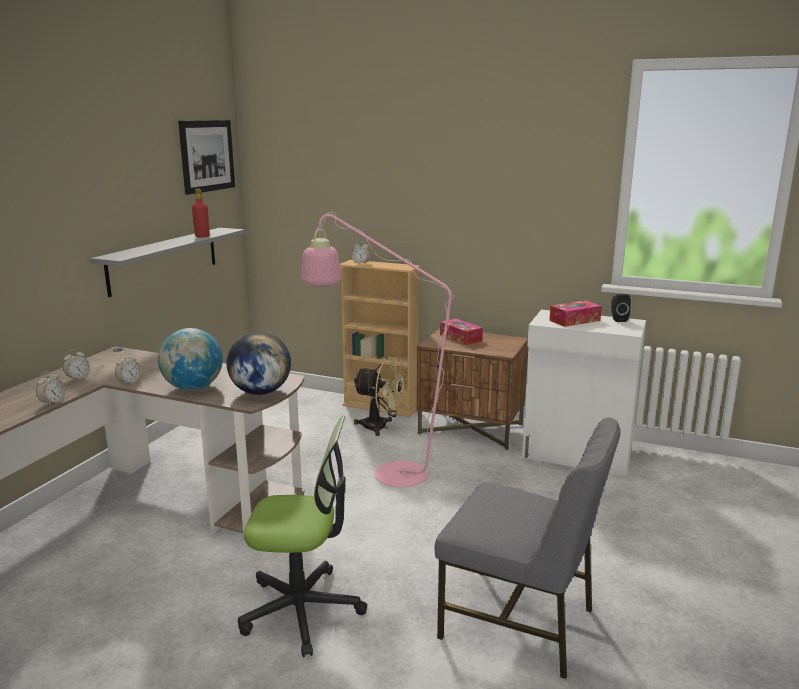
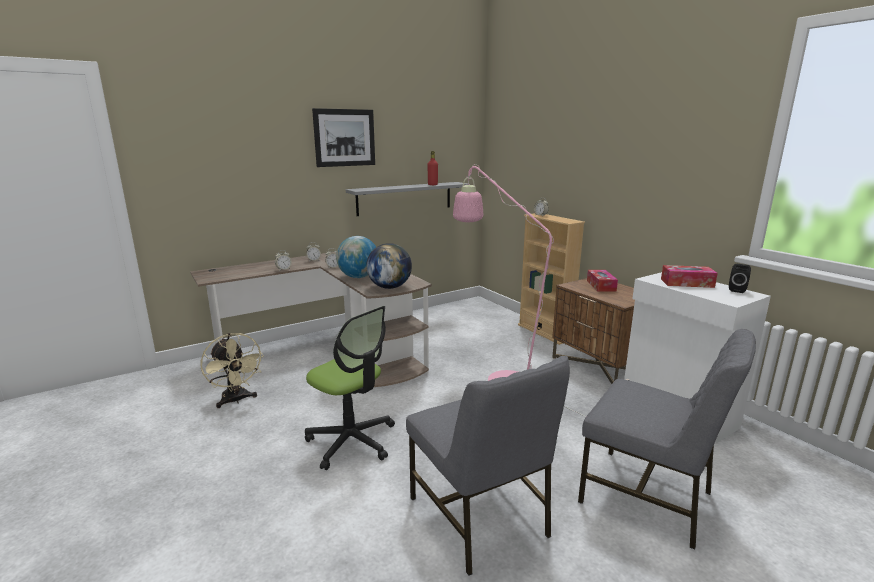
camera: 35 degrees right, 0 degrees up
picture [178,120,235,195] -> picture moved to [312,108,375,167]
beige fan [353,356,408,436] -> beige fan moved to [200,333,264,408]
none -> grey chair [578,329,756,550]

